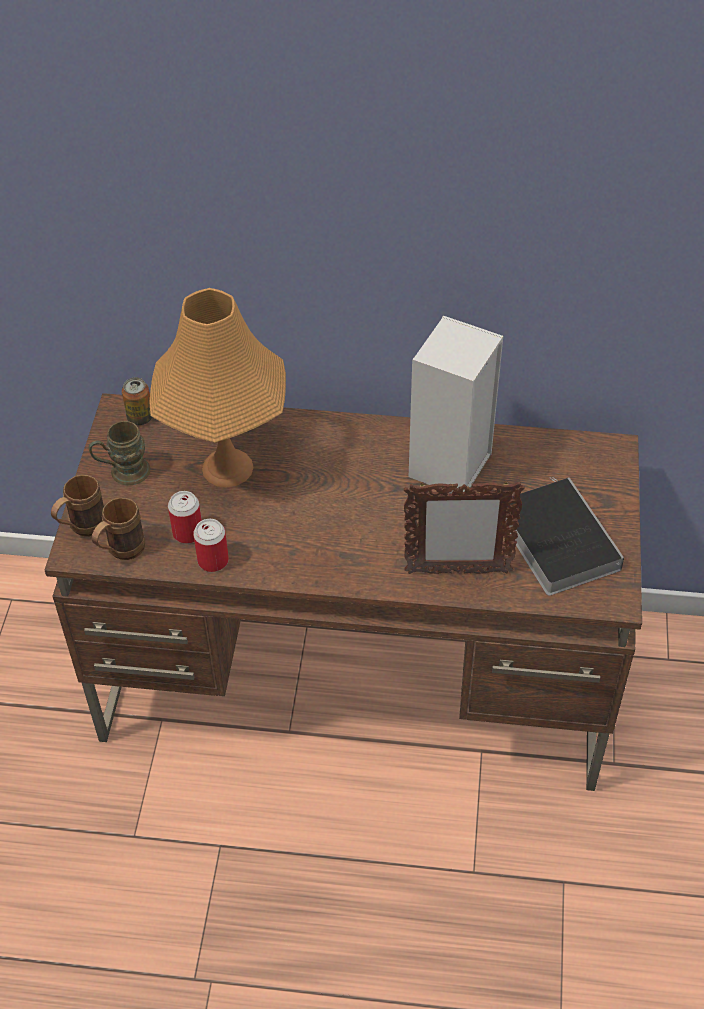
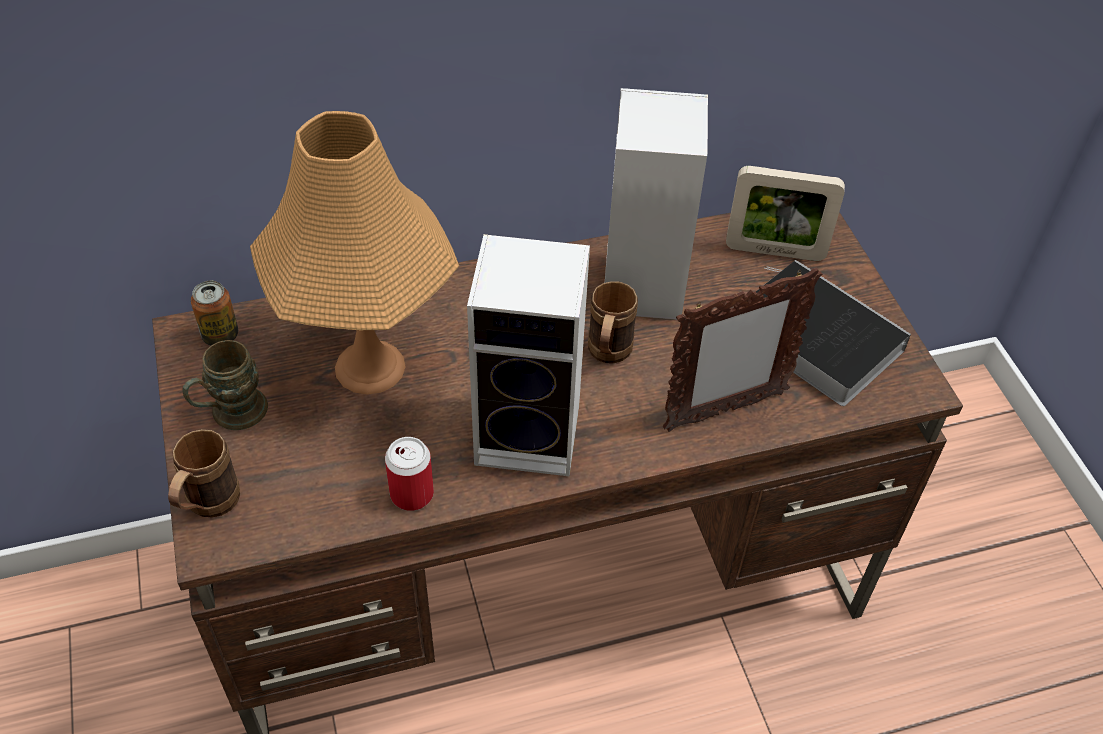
camera: 25 degrees left, 0 degrees up
brown mug [92,498,145,560] -> brown mug moved to [588,281,638,363]
can [168,491,202,544] -> none
none -> speaker [467,234,590,476]
none -> picture frame [726,166,845,261]

